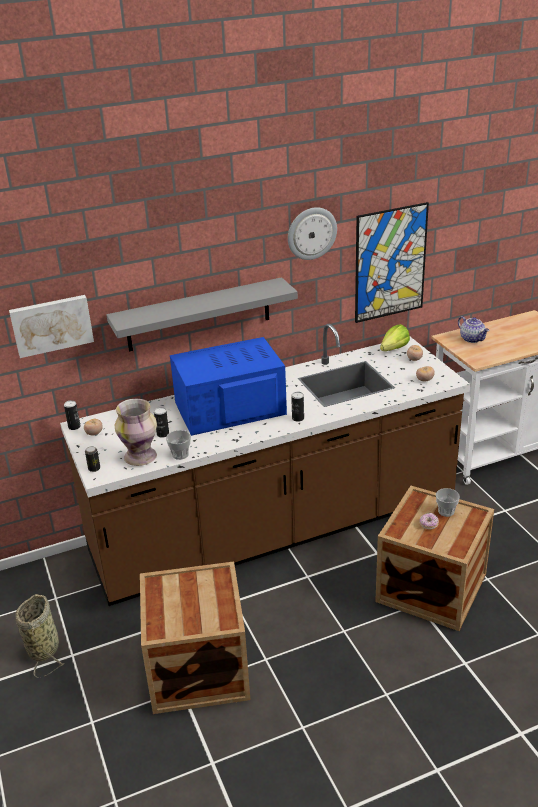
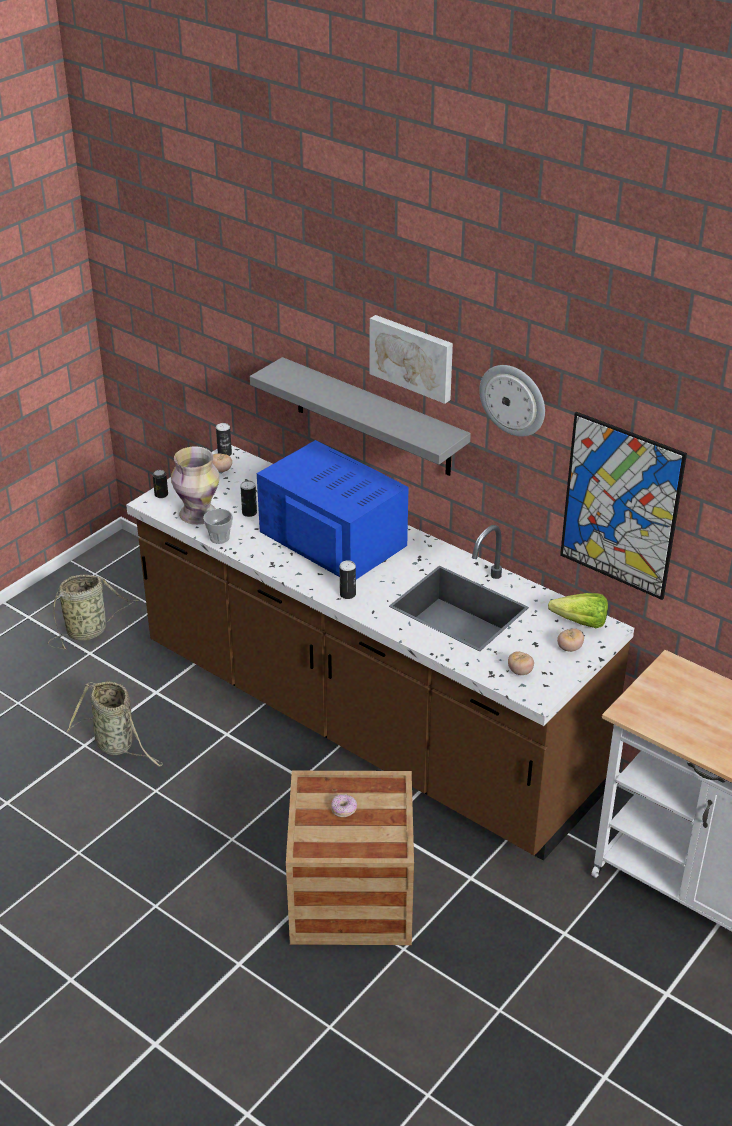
camera: 60 degrees right, 5 degrees up
picture [9,295,94,358] -> picture moved to [370,315,453,404]
crate [140,562,250,714] -> basket [67,682,163,767]
cup [436,488,460,517] -> none
teapot [458,316,489,343] -> none

